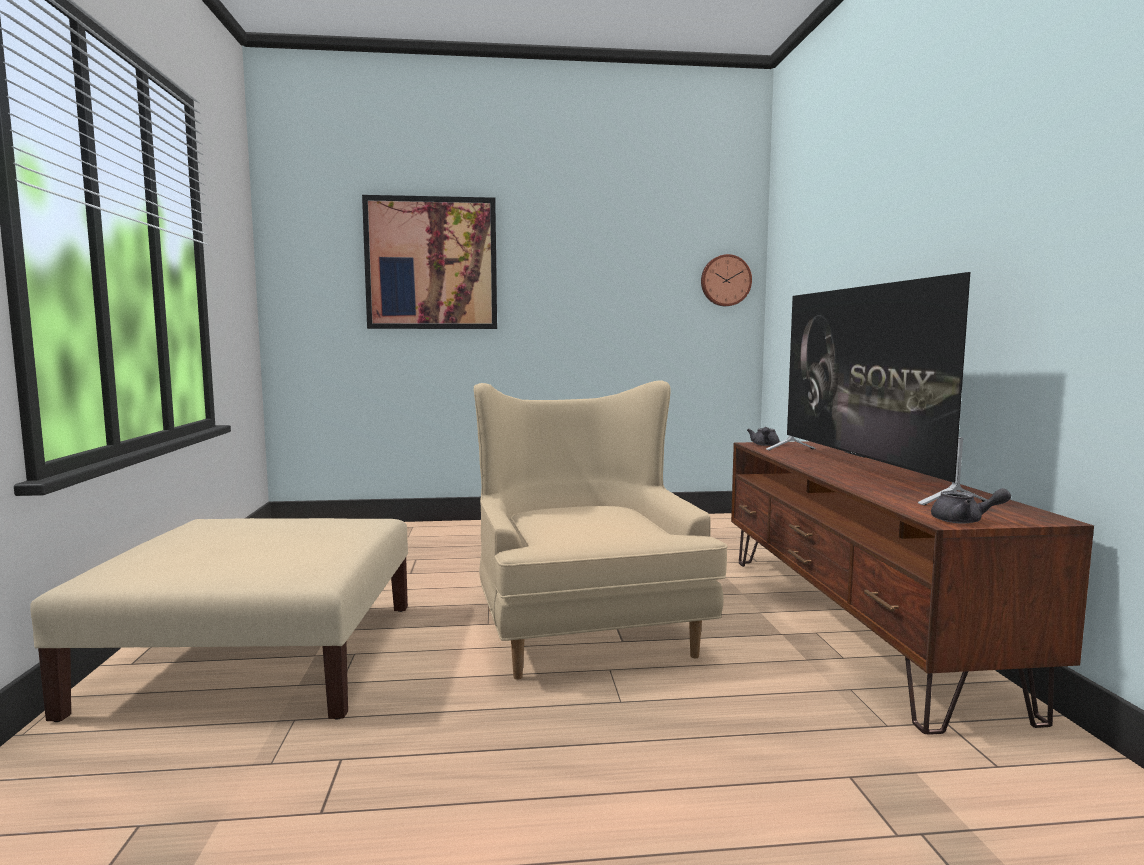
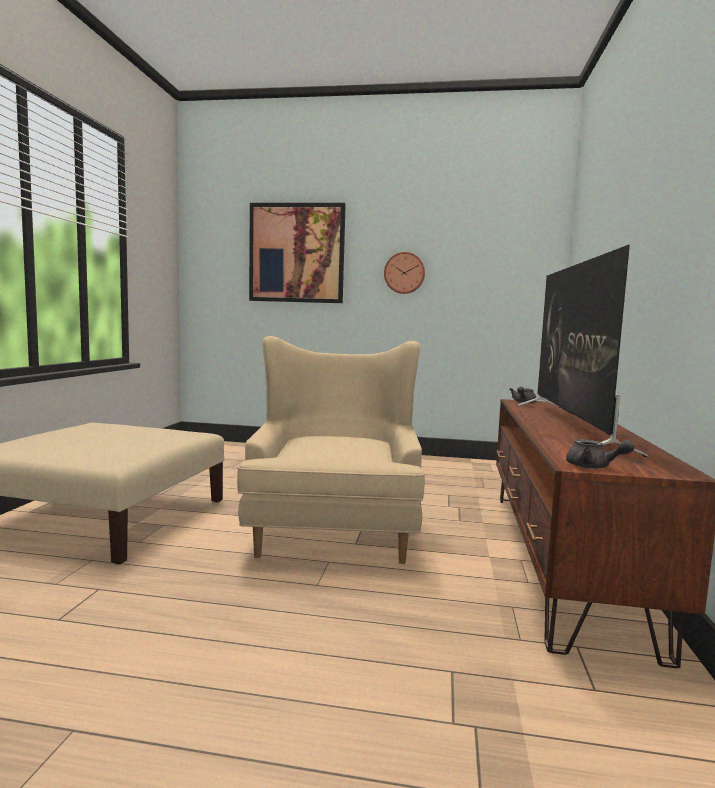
camera: 15 degrees right, 0 degrees up
wall clock [701,254,752,306] -> wall clock moved to [384,252,425,294]

